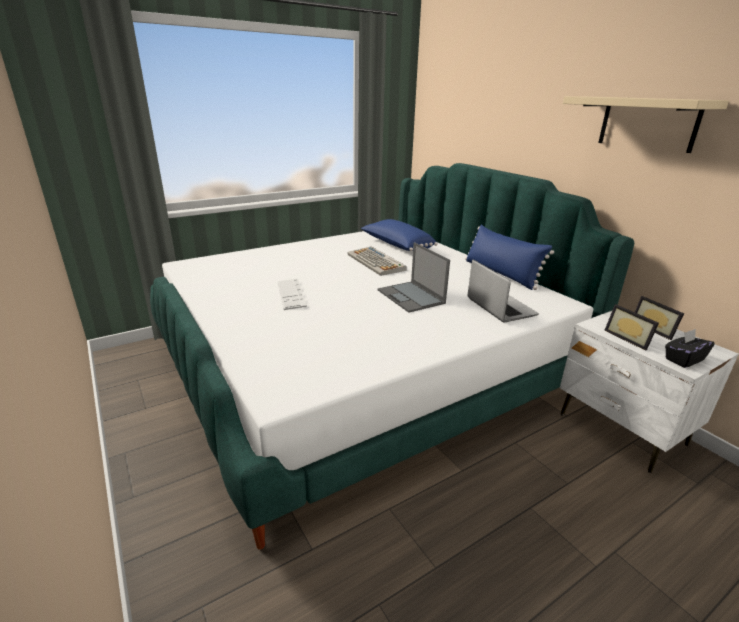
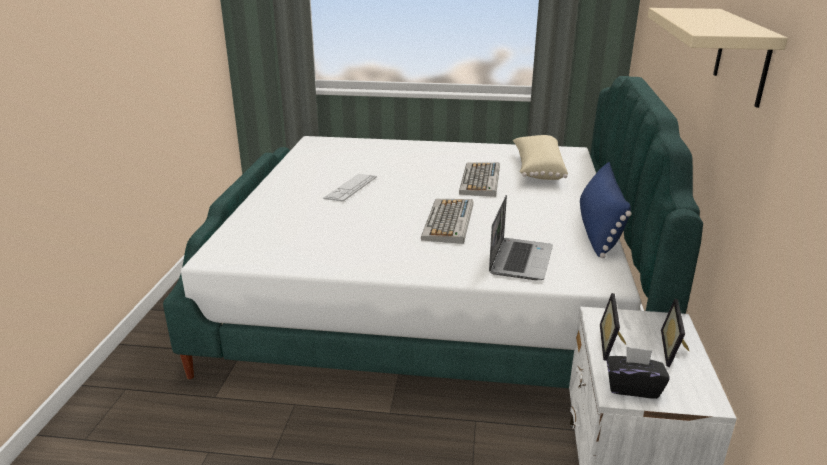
camera: 40 degrees right, 0 degrees up
blue pillow [361,219,438,251] -> beige pillow [513,135,568,180]
laptop [377,242,450,313] -> keyboard [421,199,473,244]

